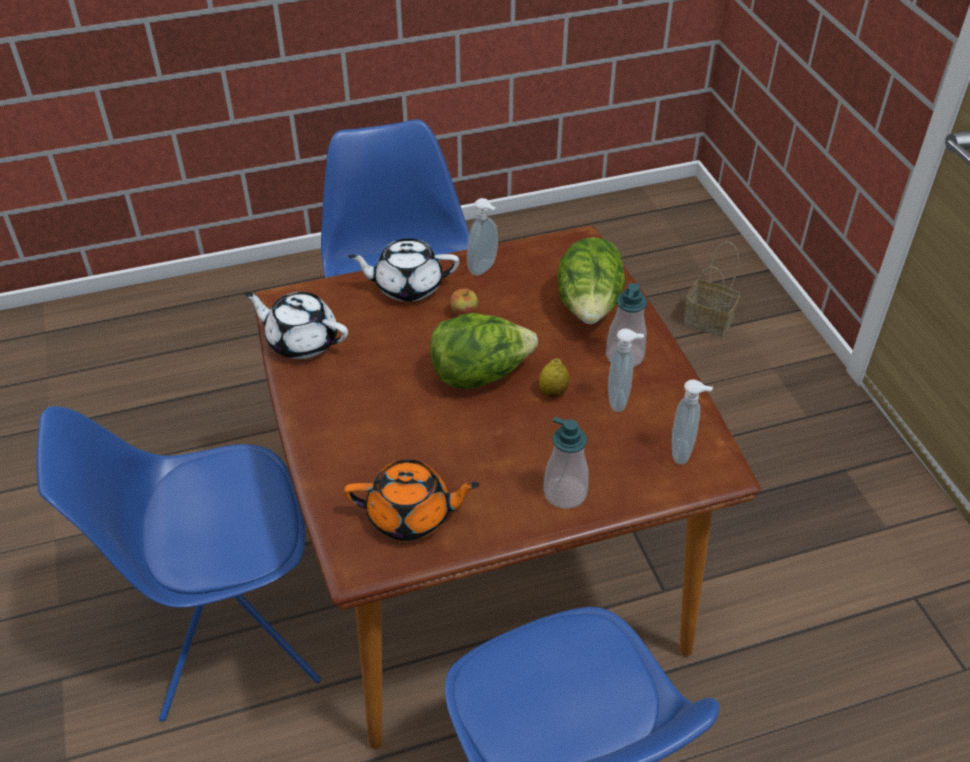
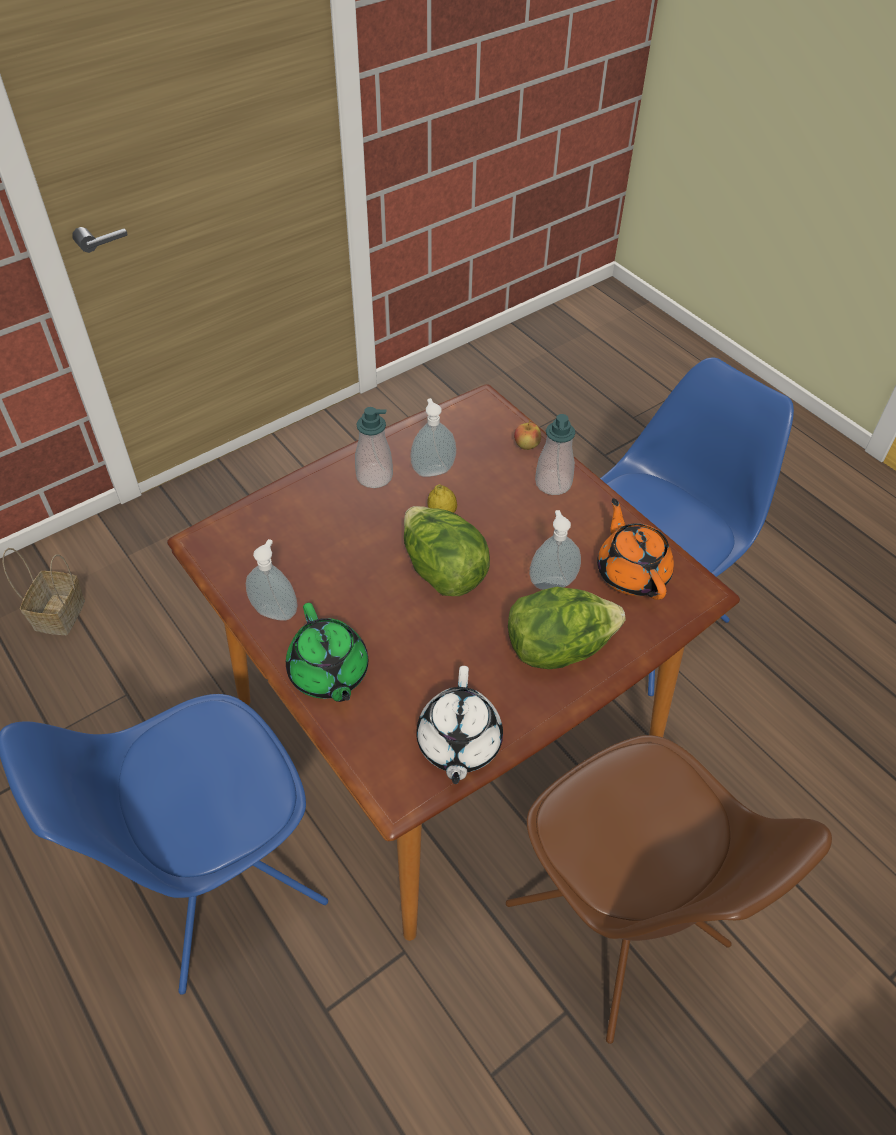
camera: 110 degrees left, 5 degrees up
blue chair [36,406,321,722] -> brown chair [506,735,832,1044]
white teapot [348,238,459,302] -> green teapot [286,603,368,702]
apple [450,289,478,316] -> apple moved to [514,420,541,450]
lettuce [557,237,626,324] -> lettuce moved to [508,587,626,669]
soap dispenser [672,380,713,464] -> soap dispenser moved to [529,510,581,590]

